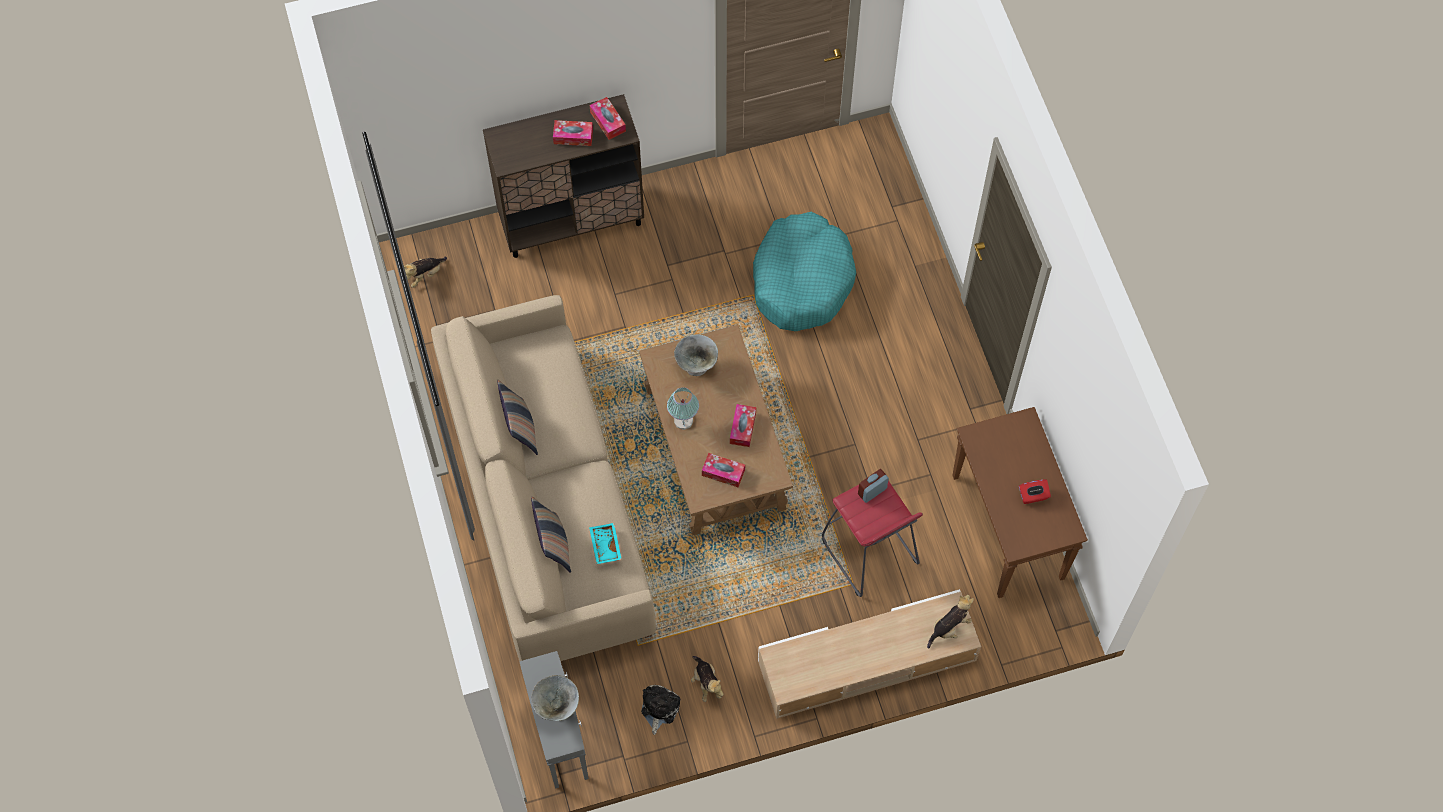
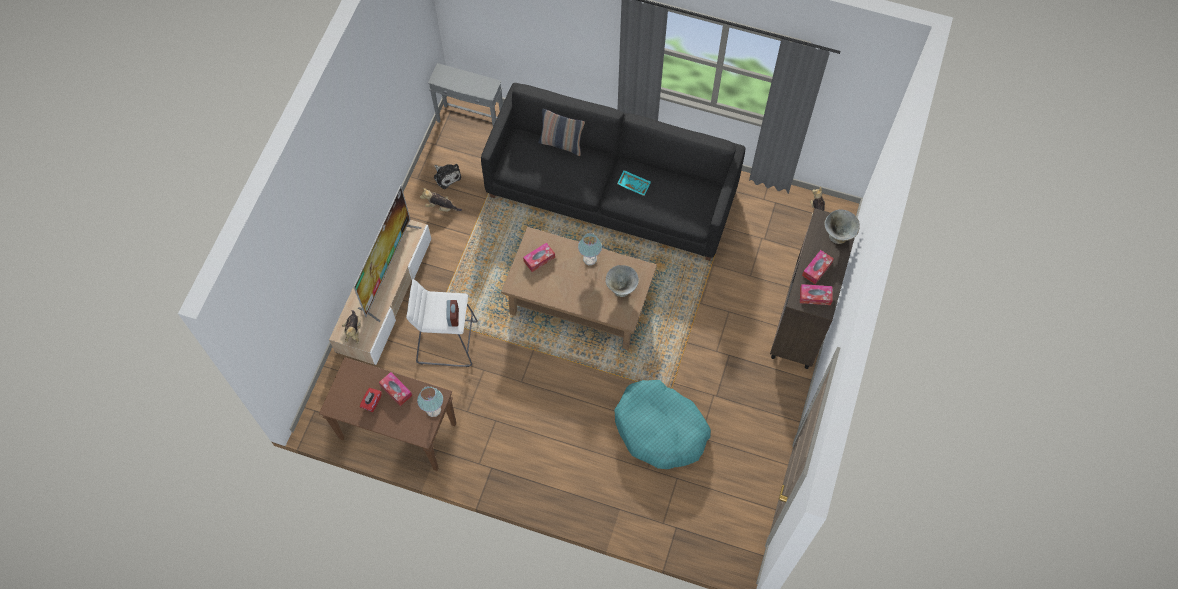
camera: 125 degrees right, 0 degrees up
beige sofa [431,295,656,661] -> black sofa [481,83,746,261]
pillow [497,380,538,455] -> none
grey bowl [531,675,579,721] -> grey bowl moved to [825,209,860,244]
turquoise tray [589,523,622,564] -> turquoise tray moved to [617,170,651,196]
tissue box [730,404,756,447] -> tissue box moved to [379,372,412,406]
red stool [822,480,923,597] -> white stool [406,279,478,367]
none -> television [353,185,422,322]
none -> table lamp [417,386,443,417]

